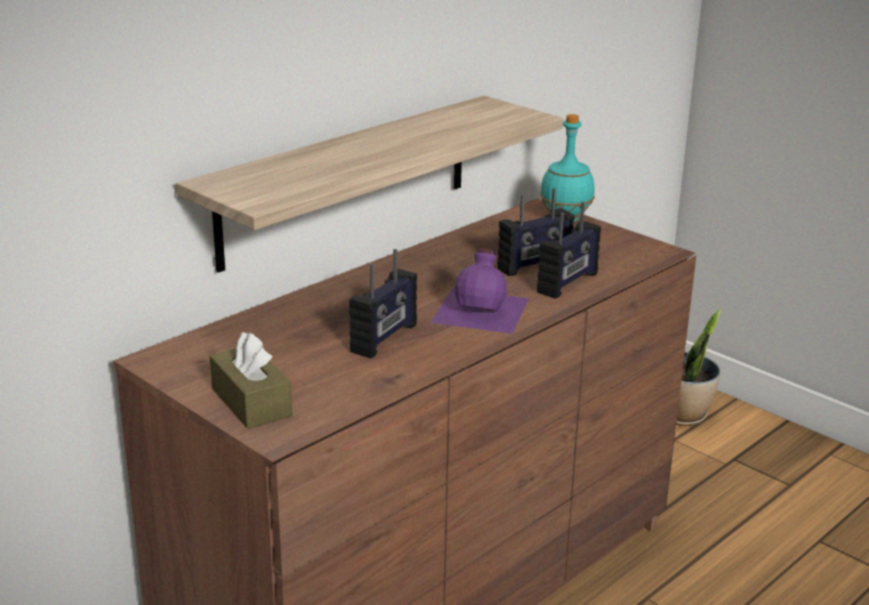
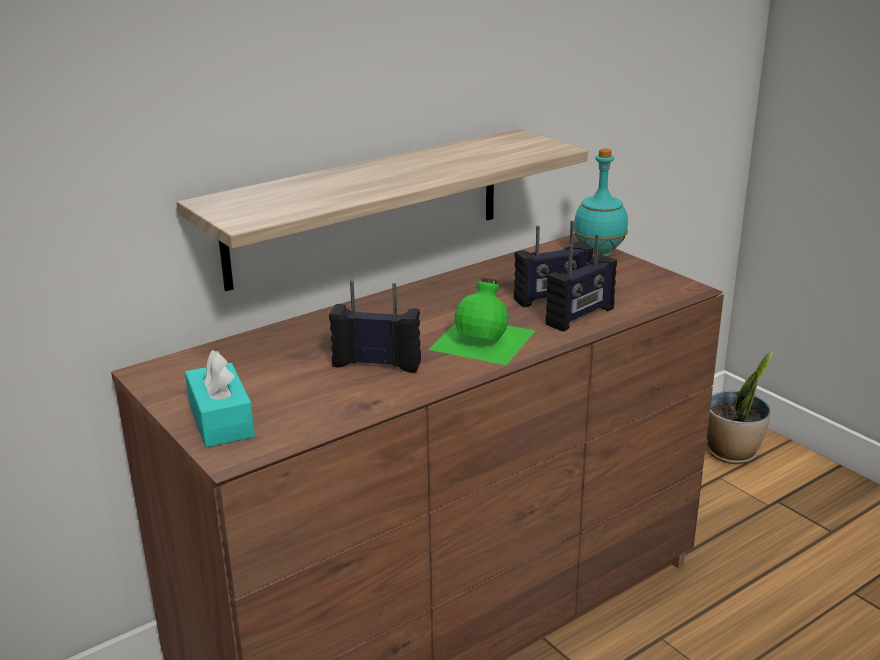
camera: 10 degrees right, 0 degrees up
brown tissue box [210,332,292,429] -> turquoise tissue box [185,350,255,447]
radio [349,249,417,358] -> radio turned 120 degrees counterclockwise [329,281,421,373]
purple bottle [431,248,529,334] -> green bottle [428,277,536,365]

